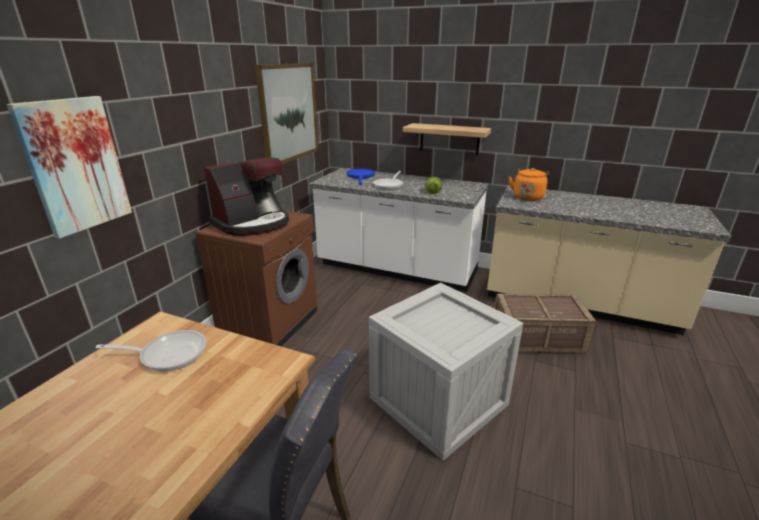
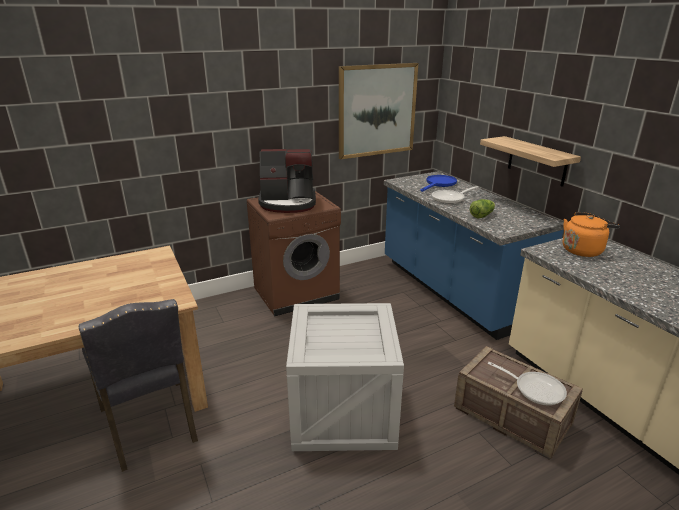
camera: 40 degrees right, 0 degrees up
picture [6,96,132,238] -> none
frying pan [95,330,207,371] -> frying pan moved to [488,362,567,406]
white counter [309,168,488,292] -> blue counter [384,171,564,340]

